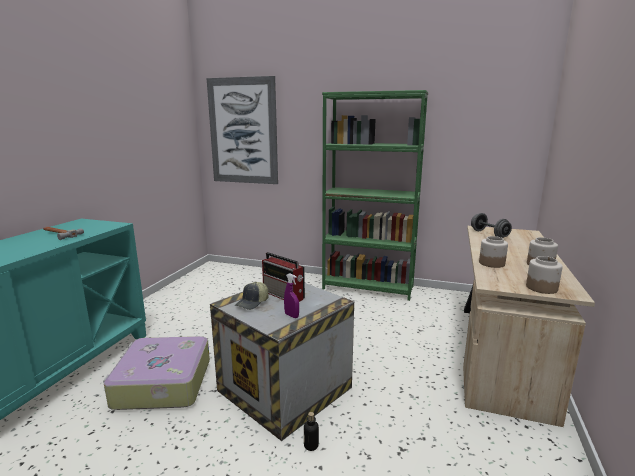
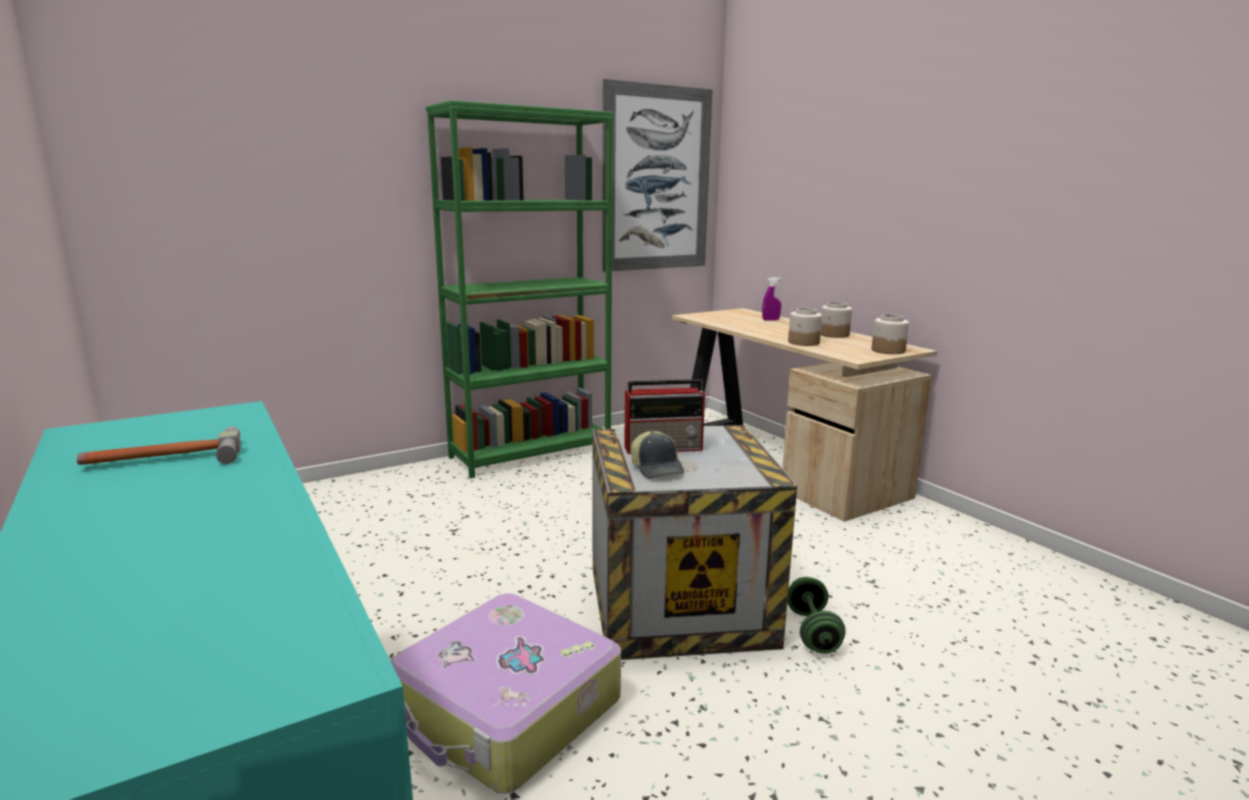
camera: 50 degrees left, 0 degrees up
picture [207,76,278,184] -> picture moved to [602,79,713,272]
purple spray bottle [284,273,299,318] -> purple spray bottle moved to [762,277,781,320]
bottle [304,412,319,451] -> green dumbbell [787,577,846,654]
grey dumbbell [471,213,512,238] -> none

